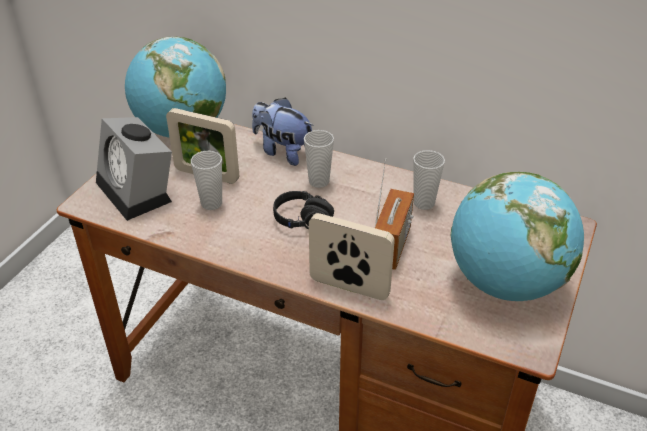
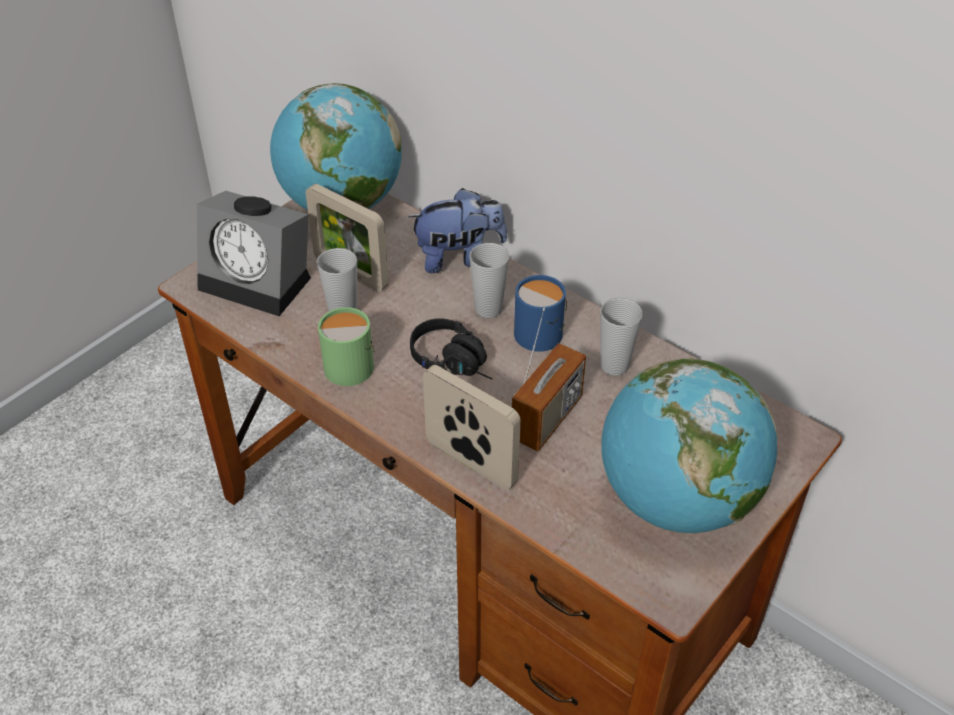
camera: 15 degrees right, 5 degrees up
alarm clock [96,117,172,221] -> alarm clock turned 45 degrees counterclockwise [197,191,311,316]
plush toy [252,98,314,166] -> plush toy turned 120 degrees clockwise [408,188,507,273]
none -> green mug [318,307,375,386]
none -> blue mug [514,275,567,352]

